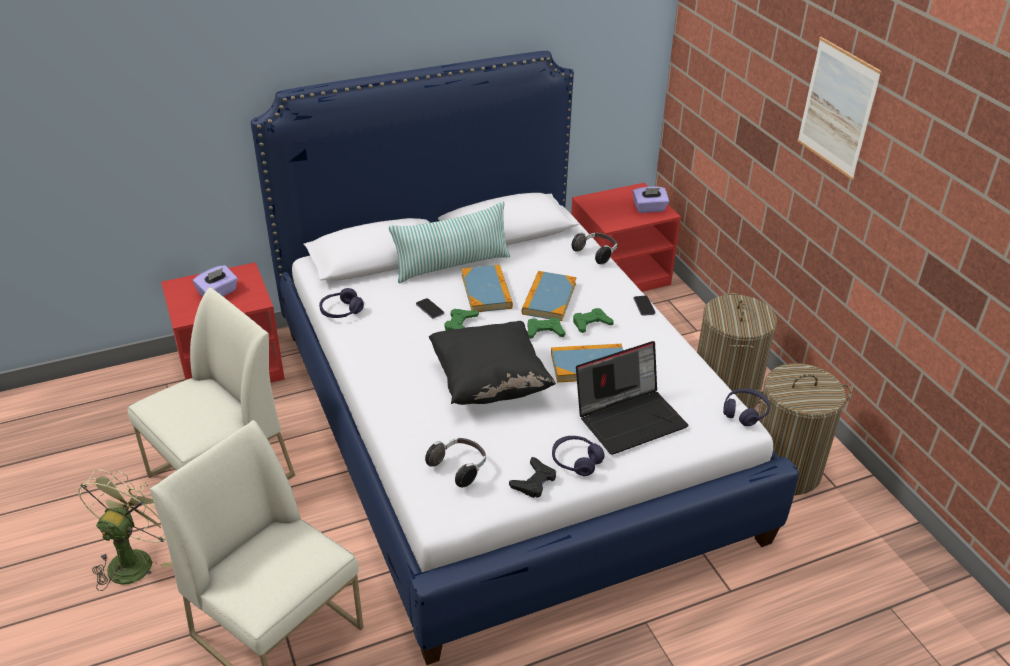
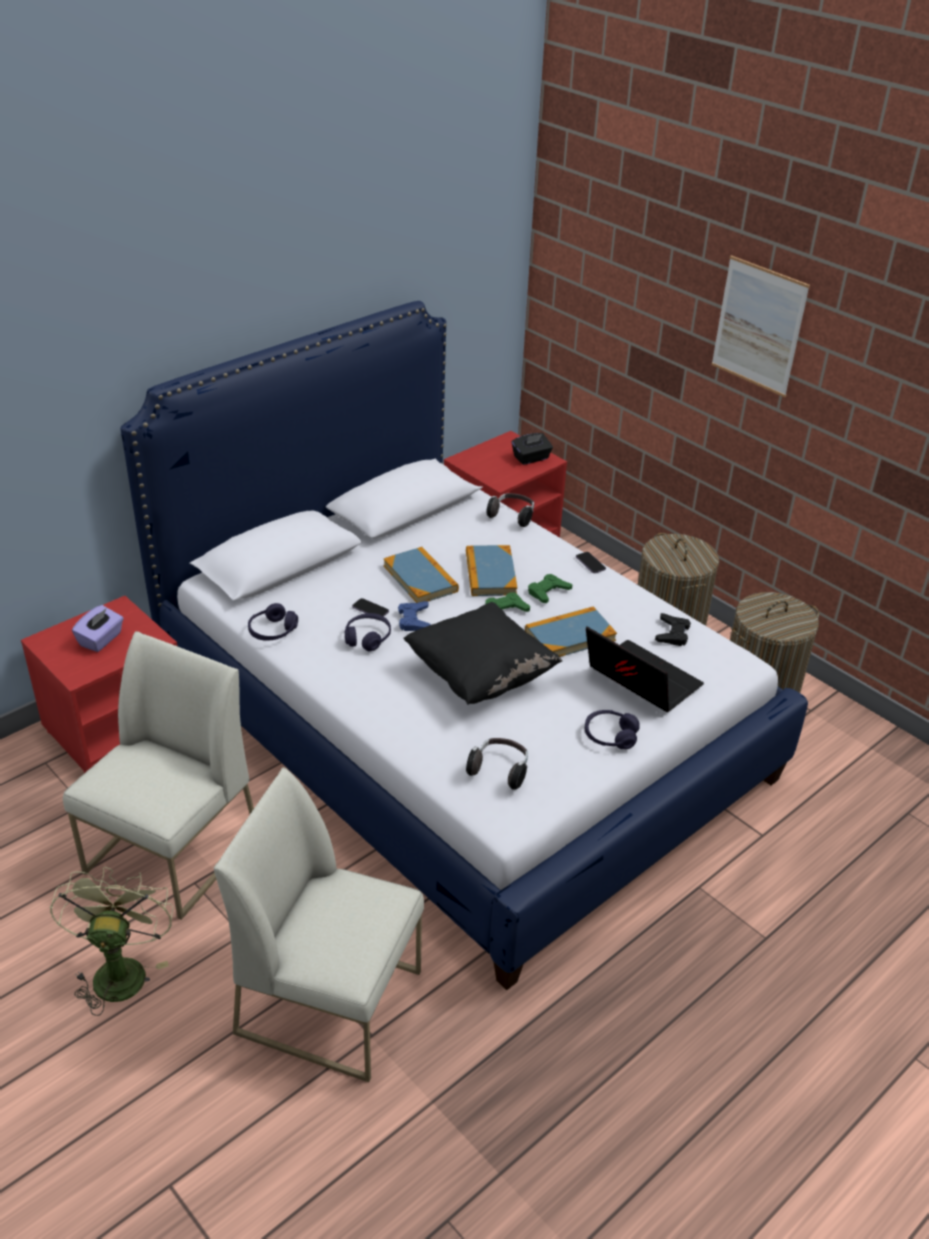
camera: 20 degrees left, 0 degrees up
pillow [389,202,510,283] -> none
green game controller [444,309,479,331] -> blue game controller [398,601,431,631]
black game controller [509,457,556,498] -> black game controller moved to [655,613,691,646]
laptop [576,341,688,455] -> laptop turned 90 degrees counterclockwise [586,626,704,712]
purple tissue box [633,186,669,213] -> black tissue box [512,433,553,465]
purple headphones [723,388,770,426] -> purple headphones moved to [345,613,391,651]

